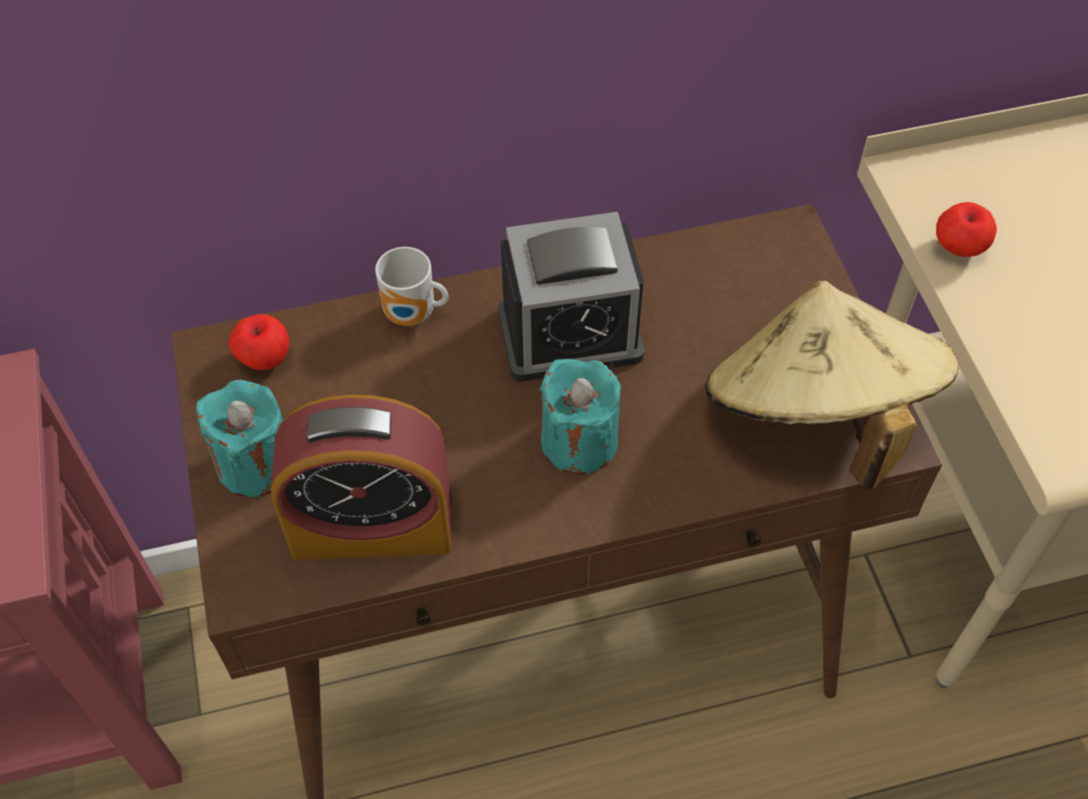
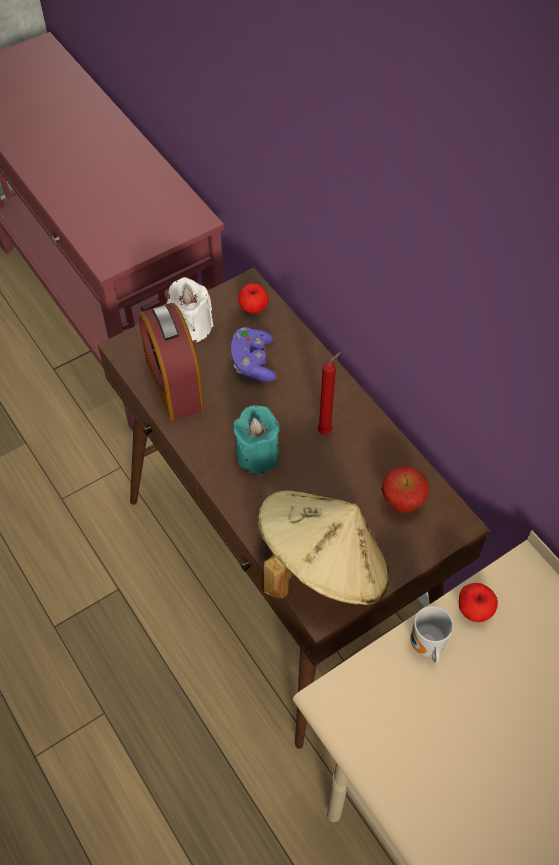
camera: 70 degrees right, 0 degrees up
turquoise candle [196,380,283,497] -> white candle [166,277,214,343]
mug [375,247,449,326] -> mug moved to [411,606,453,663]
alarm clock [498,212,645,382] -> red candle [318,352,341,435]
none -> purple game controller [231,327,276,382]
none -> apple [381,466,430,513]

